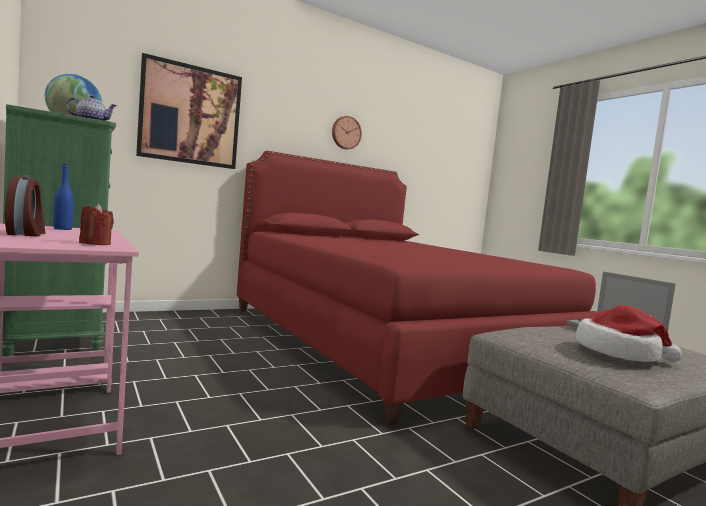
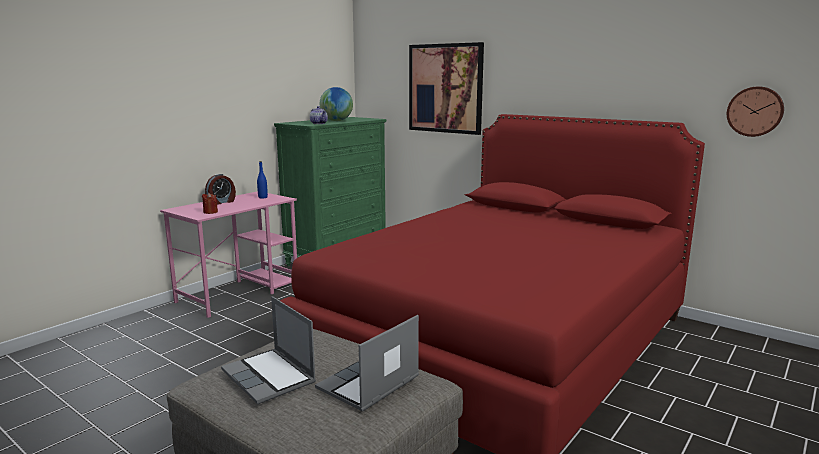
camera: 70 degrees right, 10 degrees up
wall clock [332,116,362,149] -> wall clock moved to [727,86,784,137]
hat [575,305,682,362] -> laptop [221,296,316,404]

